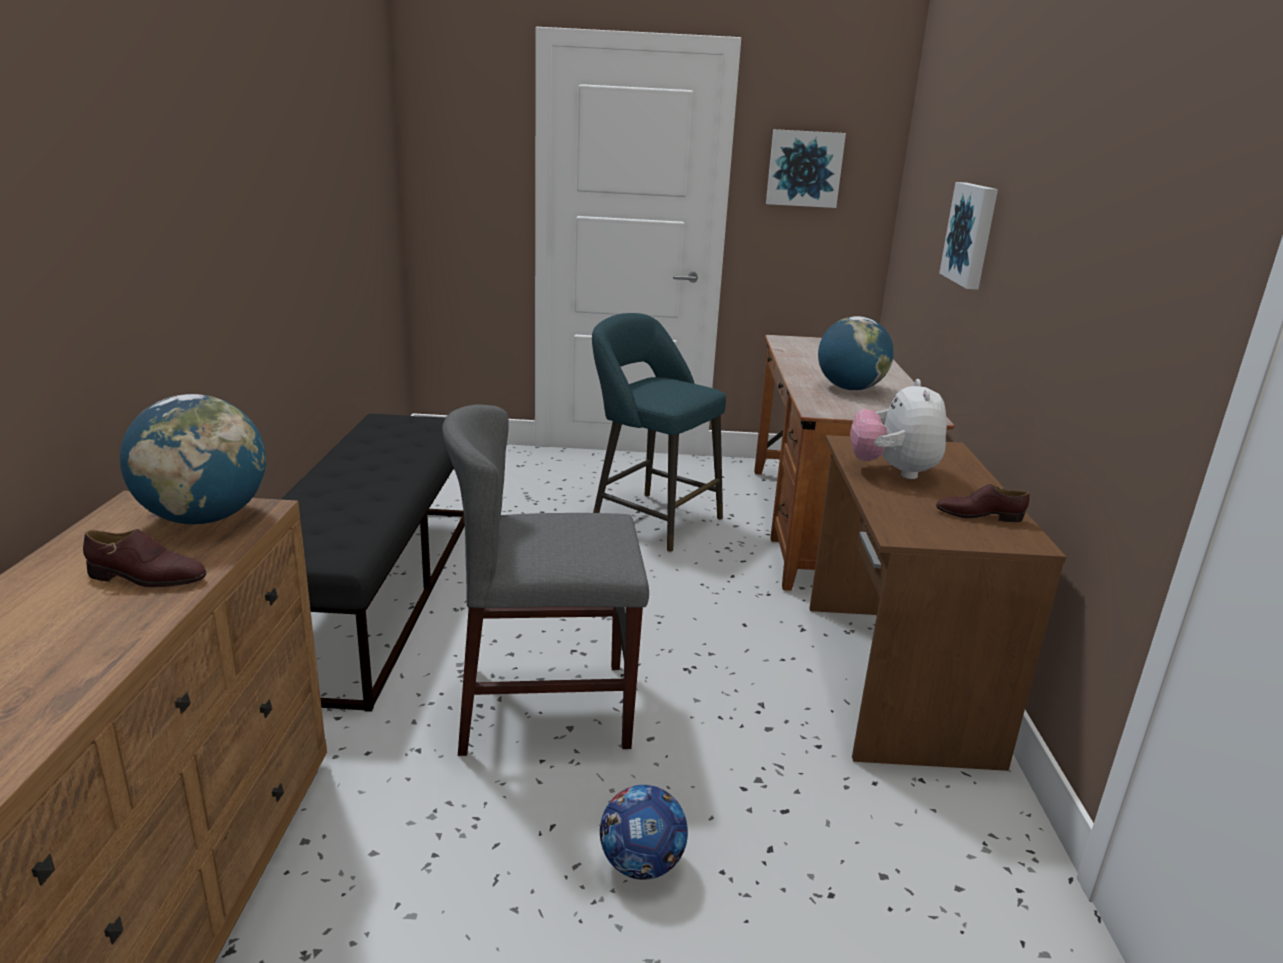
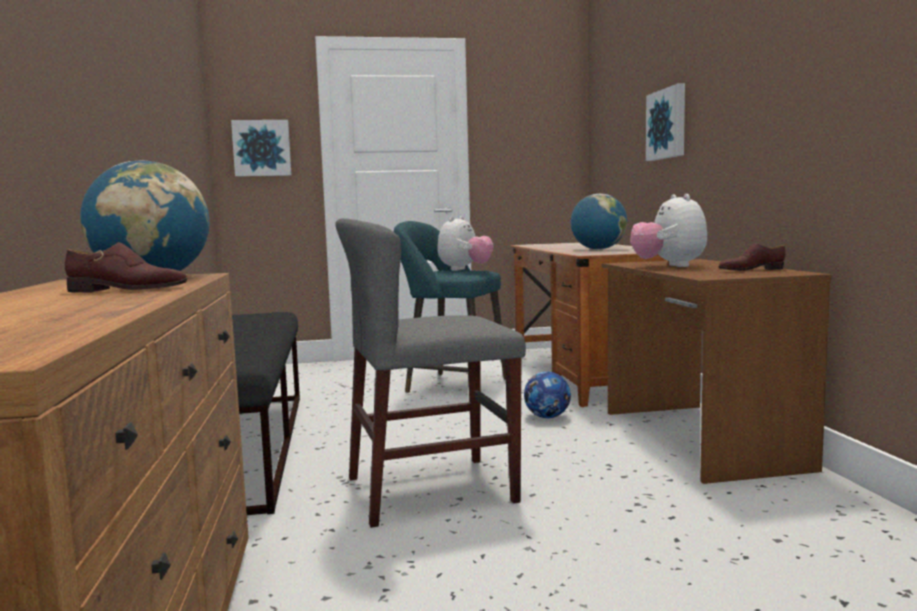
camera: 10 degrees left, 15 degrees down
football [600,785,688,880] -> football moved to [524,372,571,418]
picture [766,129,846,208] -> picture moved to [231,120,292,177]
none -> plush toy [437,216,493,271]

